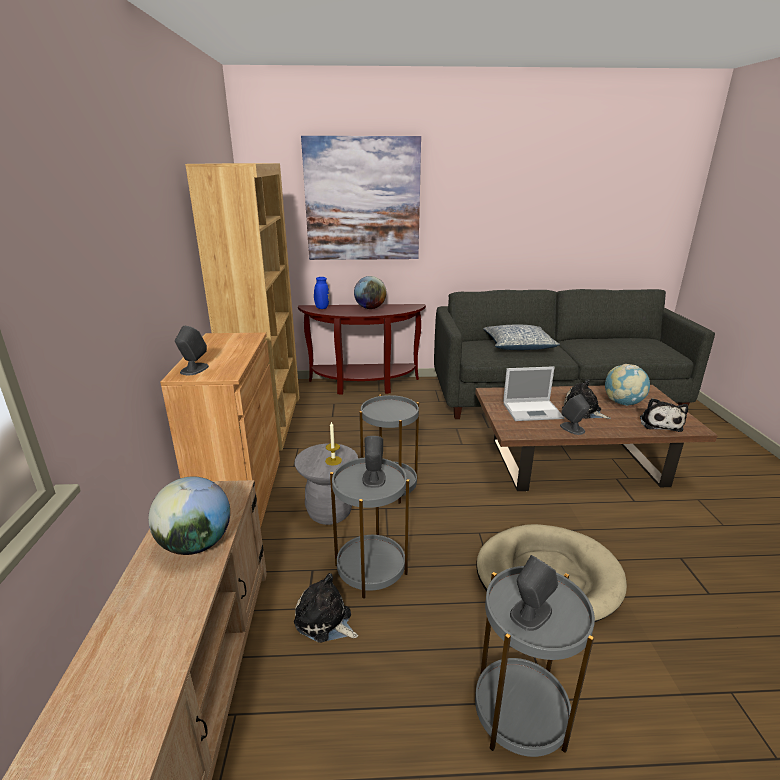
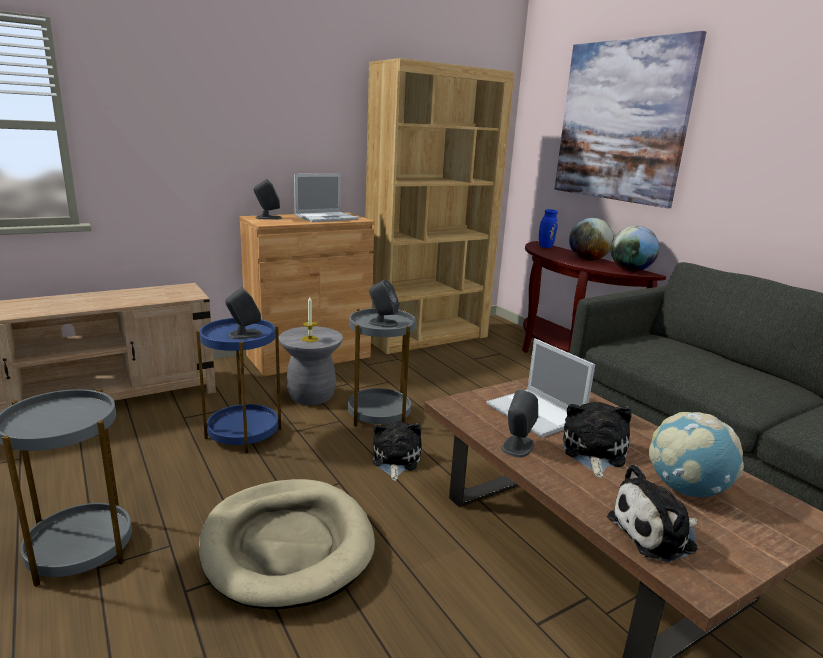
camera: 60 degrees right, 5 degrees down
globe [148,477,230,555] -> globe moved to [611,226,659,271]
plush toy [294,573,358,643] -> plush toy moved to [373,421,421,481]
grey side table [330,457,409,598] -> blue side table [196,318,281,453]
pillow [483,325,560,350] -> none
grey speaker [510,555,558,631] -> grey speaker moved to [369,280,399,328]
none -> laptop [294,174,358,222]

